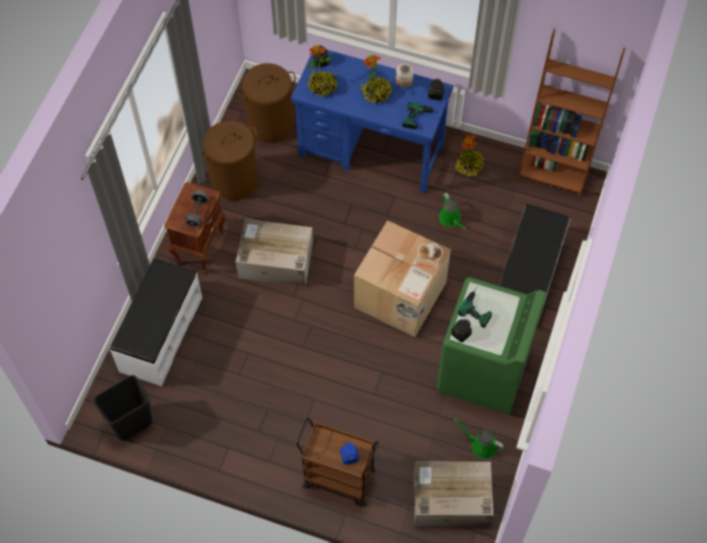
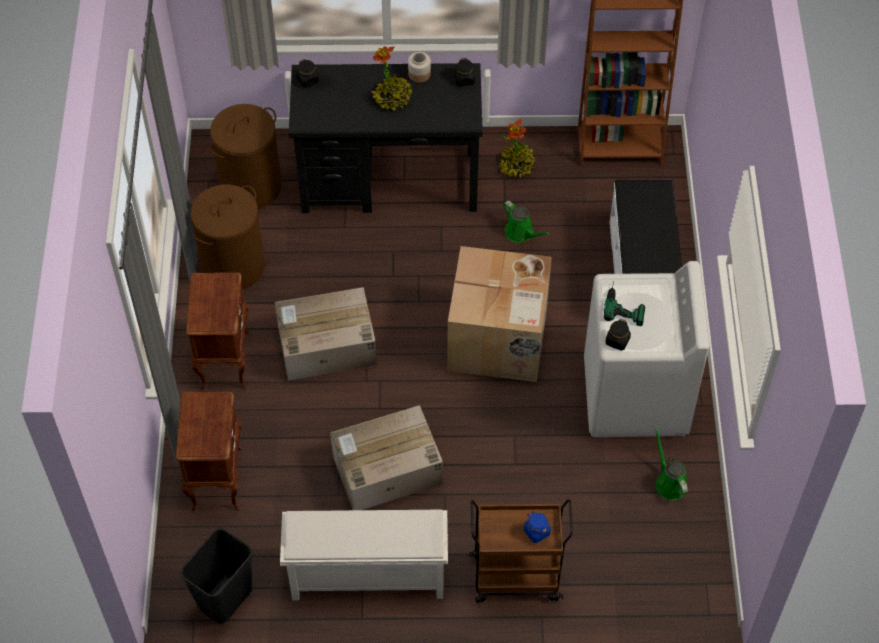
camera: 20 degrees left, 5 degrees down
white bench [110,258,202,386] -> brown nightstand [176,392,243,511]
grey dumbbell [185,190,209,227] -> none
blue desk [291,49,453,193] -> black desk [289,63,483,213]
potted plant [306,45,338,97] -> none
power drill [402,102,439,129] -> none
cardboard box [414,461,493,527] -> cardboard box moved to [330,405,443,510]
green washing machine [437,277,546,415] -> white washing machine [584,261,709,437]
green watering can [454,419,504,459] -> green watering can turned 60 degrees clockwise [655,428,688,500]
none -> white shoe rack [280,510,448,600]

